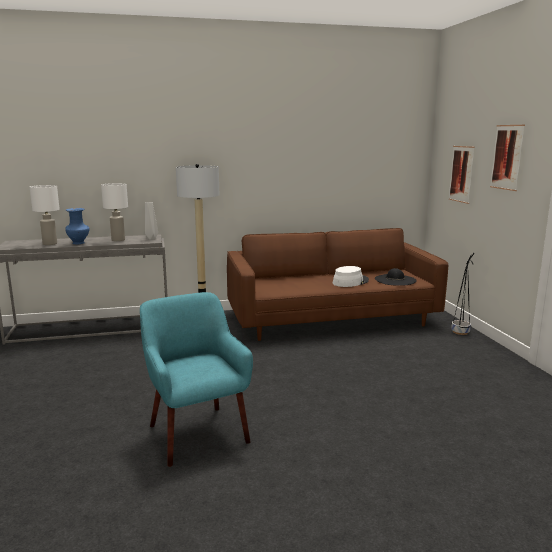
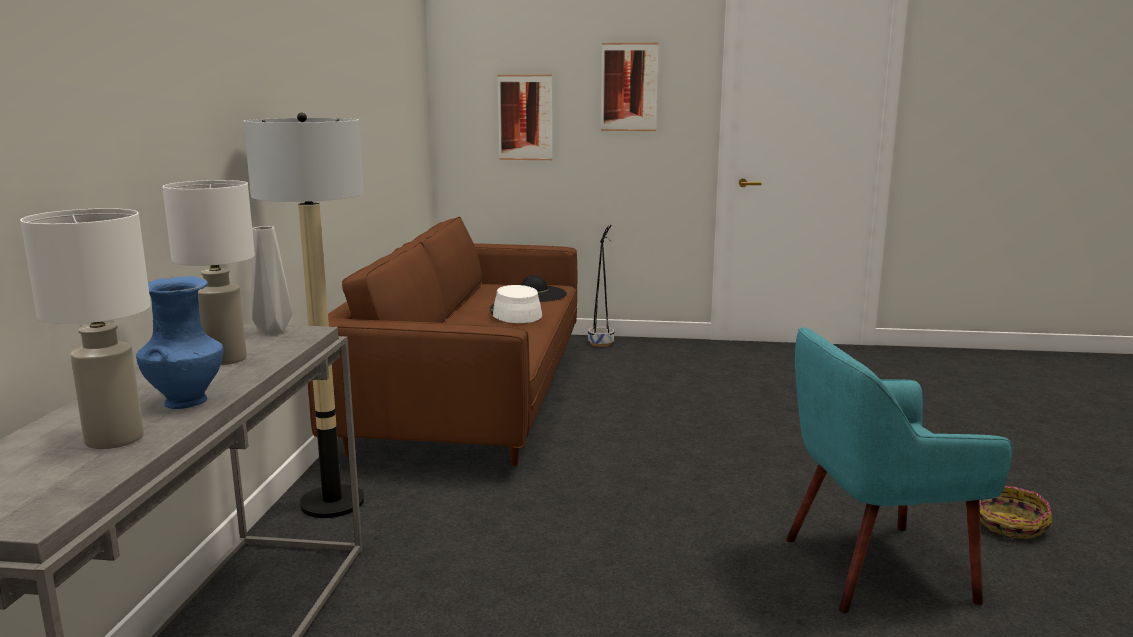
camera: 70 degrees left, 0 degrees up
none -> basket [979,486,1053,539]

